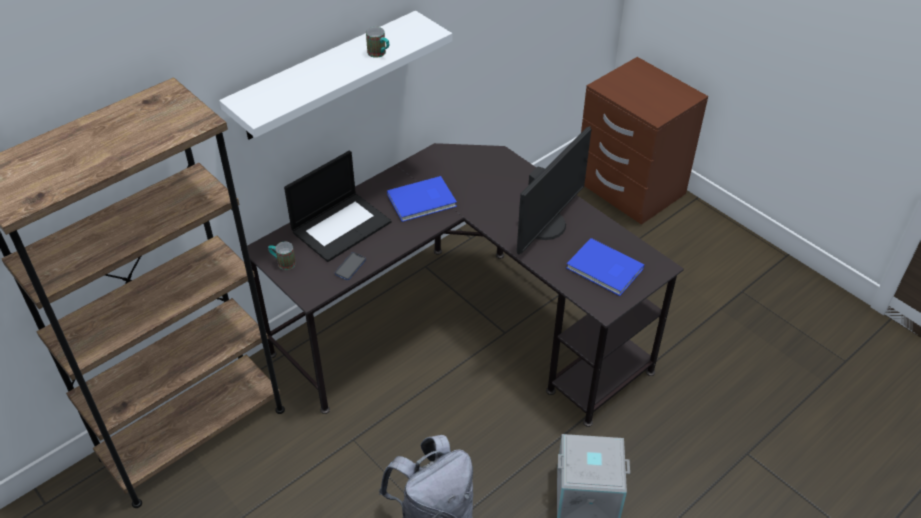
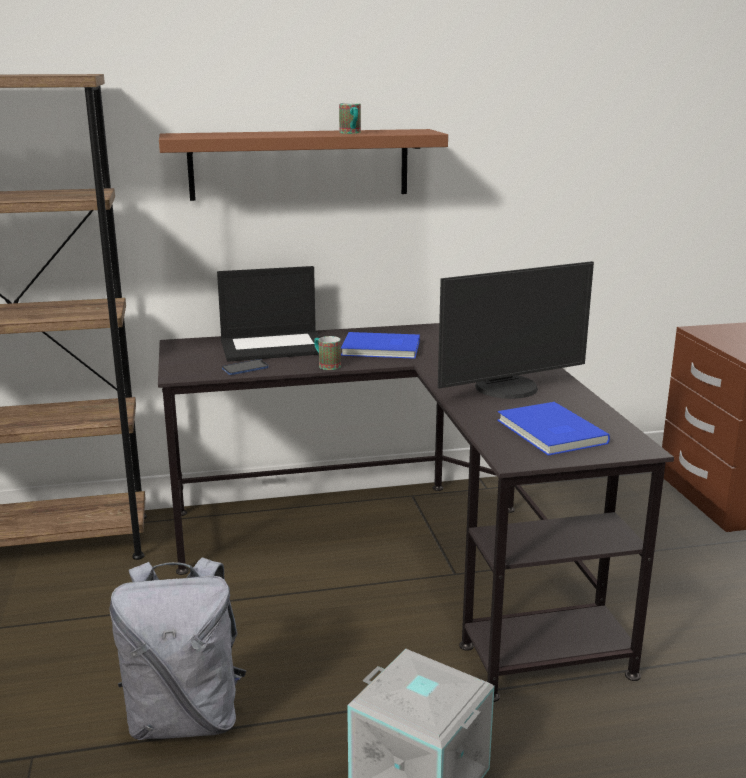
camera: 30 degrees right, 25 degrees down
white shelf [219,11,452,140] -> brown shelf [159,129,448,201]
mug [268,241,296,270] -> mug moved to [314,336,341,370]

